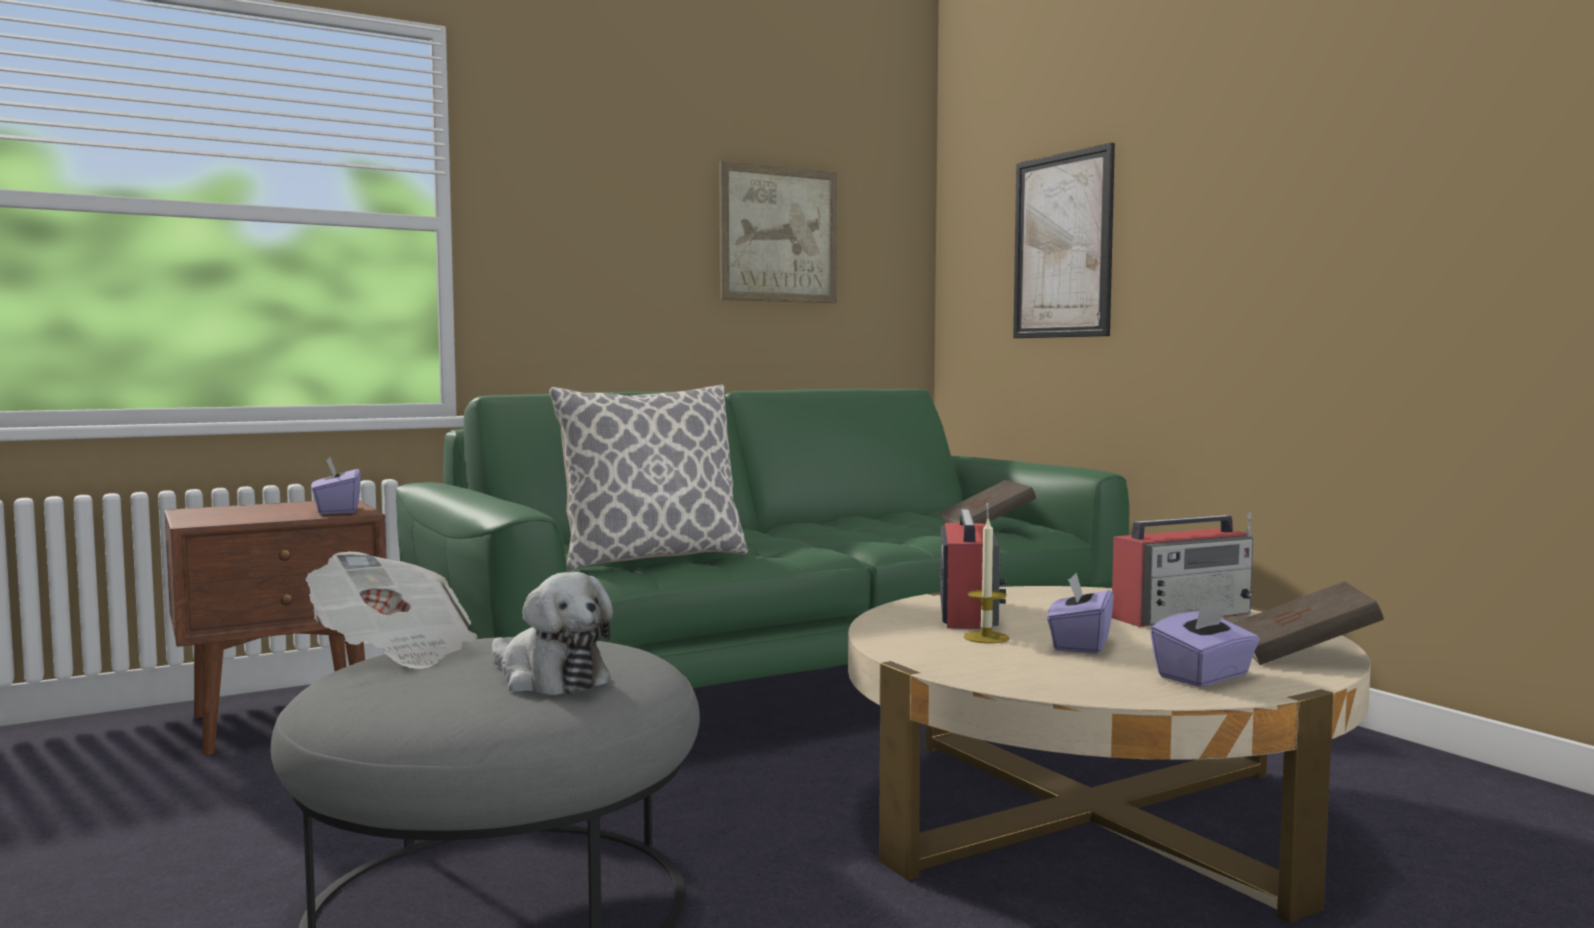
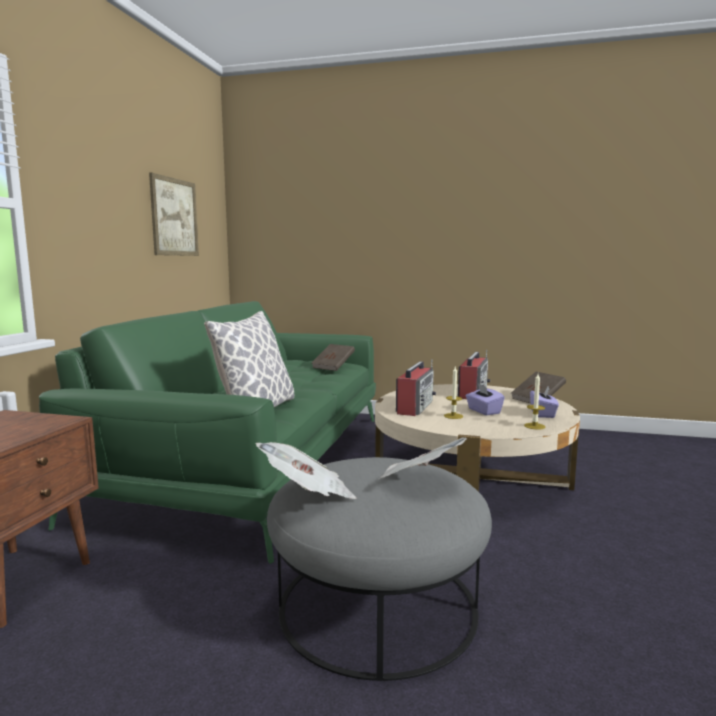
camera: 45 degrees left, 5 degrees up
purple tissue box [311,458,361,514] -> none
plush toy [492,572,613,695] -> newspaper [379,437,467,479]
radio [940,503,1007,629] -> radio turned 60 degrees clockwise [396,359,436,416]
picture [1013,143,1115,338] -> none
none -> candle [524,374,546,430]

